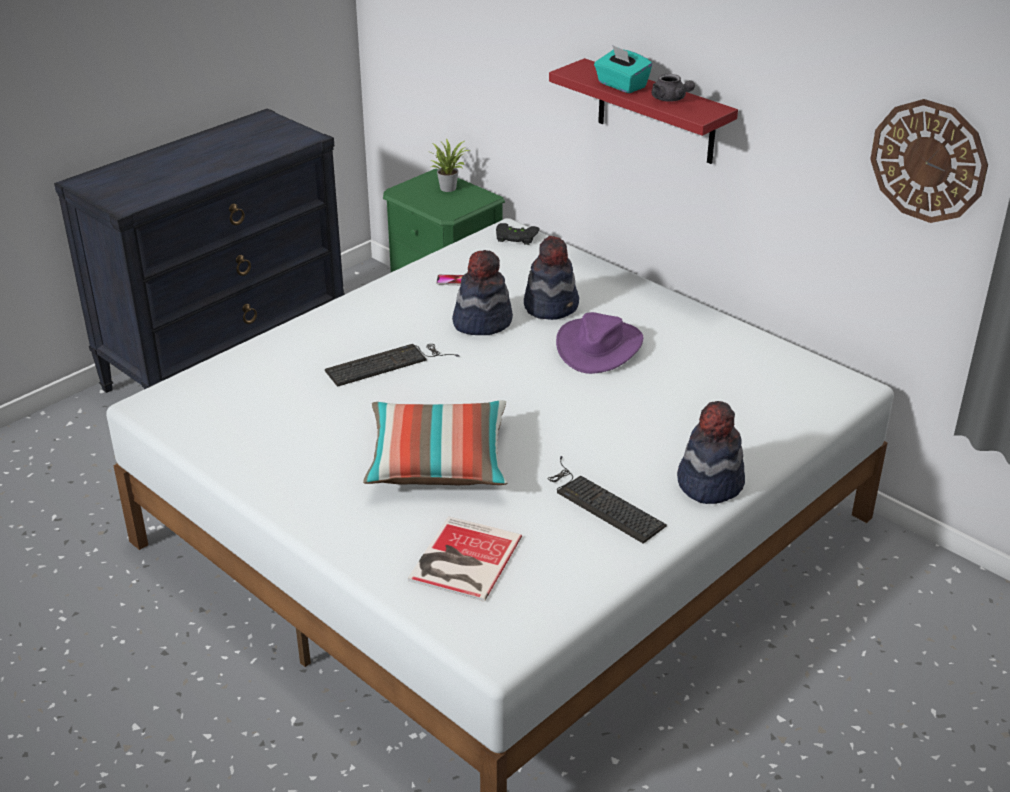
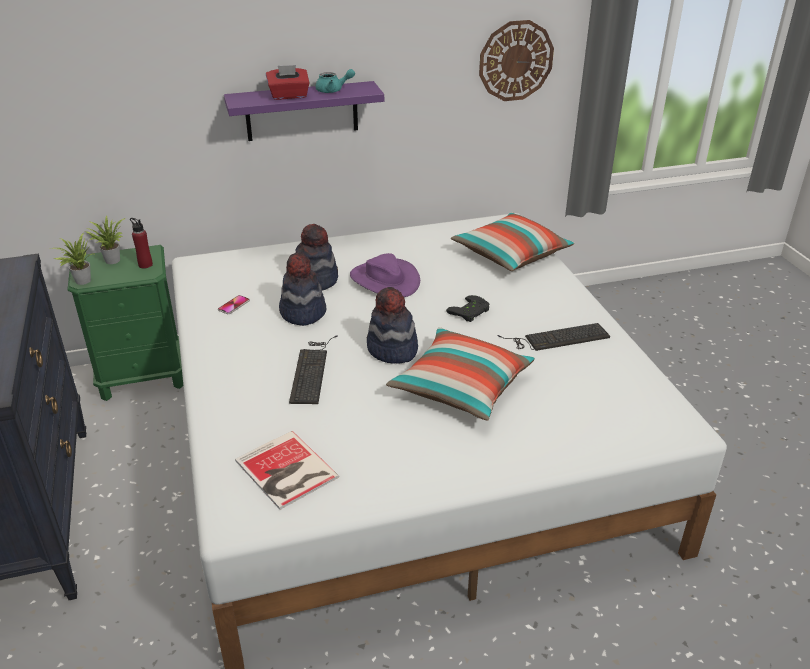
camera: 60 degrees left, 0 degrees up
book [408,516,522,602] -> book moved to [235,431,339,510]
black game controller [496,223,540,245] -> black game controller moved to [446,295,490,322]
red shelf [549,58,738,164] -> purple shelf [224,81,384,141]
turquoise tissue box [594,45,652,93] -> red tissue box [266,65,310,100]
grey teapot [652,74,695,102] -> turquoise teapot [315,69,355,93]
hat [677,401,745,504] -> hat moved to [367,287,418,364]
none -> potted plant [54,233,96,285]
none -> red bottle [130,218,153,269]
none -> pillow [451,212,575,271]

